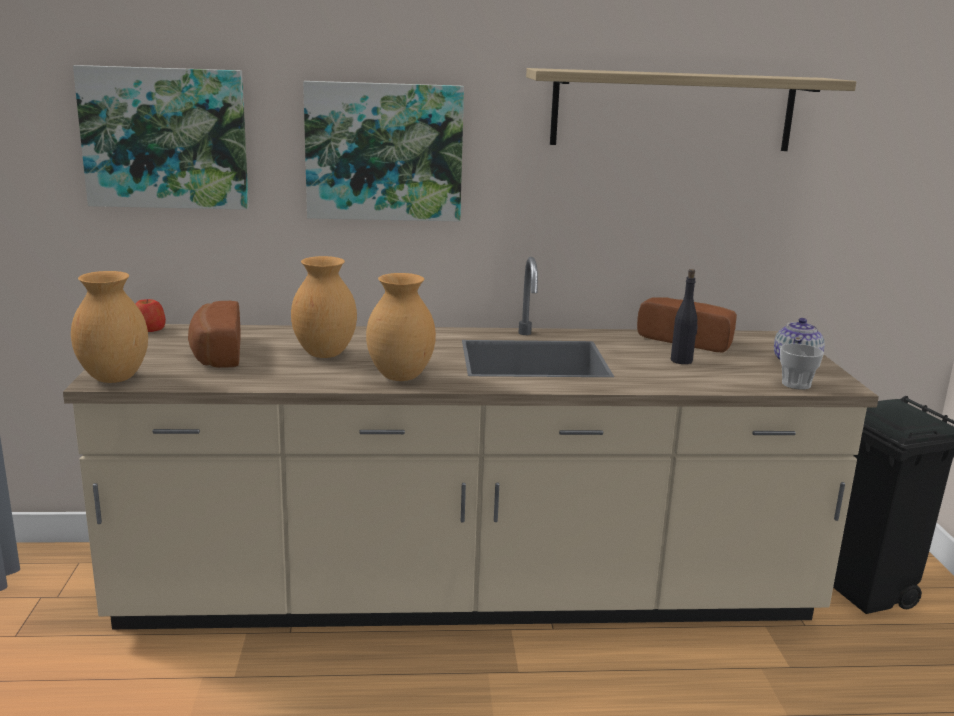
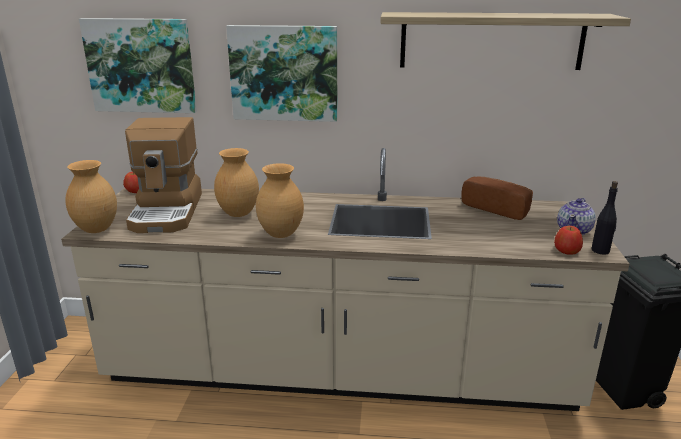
camera: 10 degrees right, 5 degrees up
bread [188,301,241,368] -> coffee machine [125,117,202,233]
black bottle [671,269,697,364] -> black bottle moved to [591,181,618,255]
cup [780,344,824,390] -> apple [554,226,583,255]

